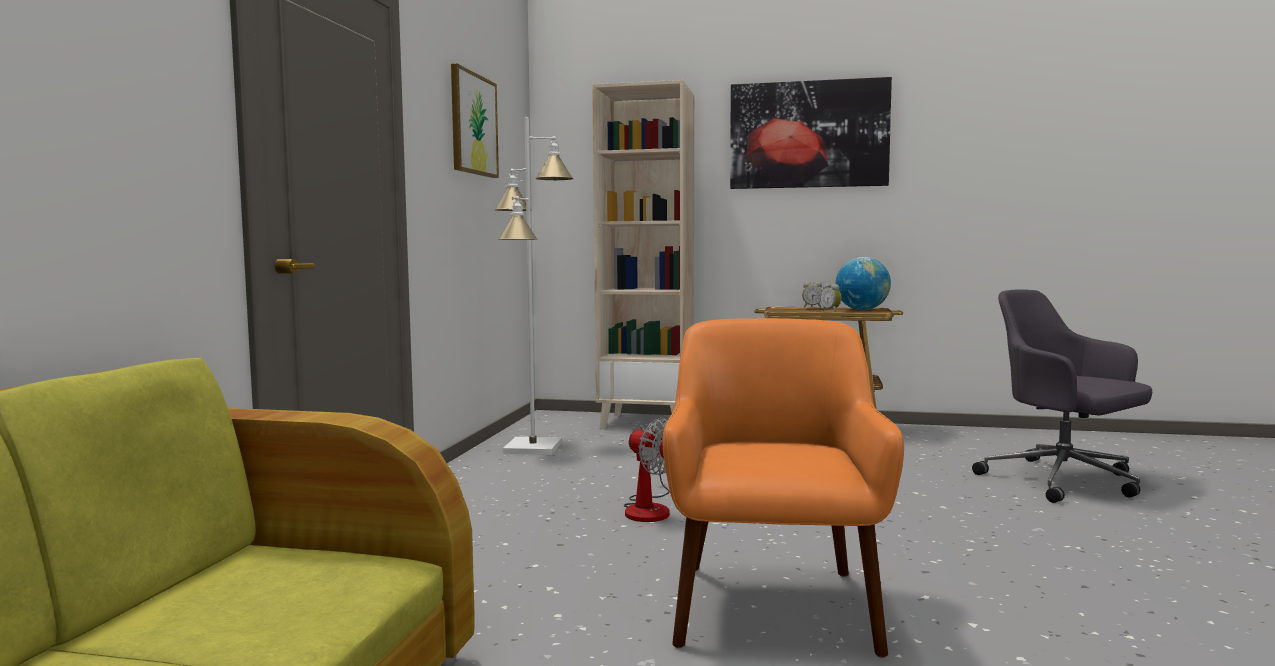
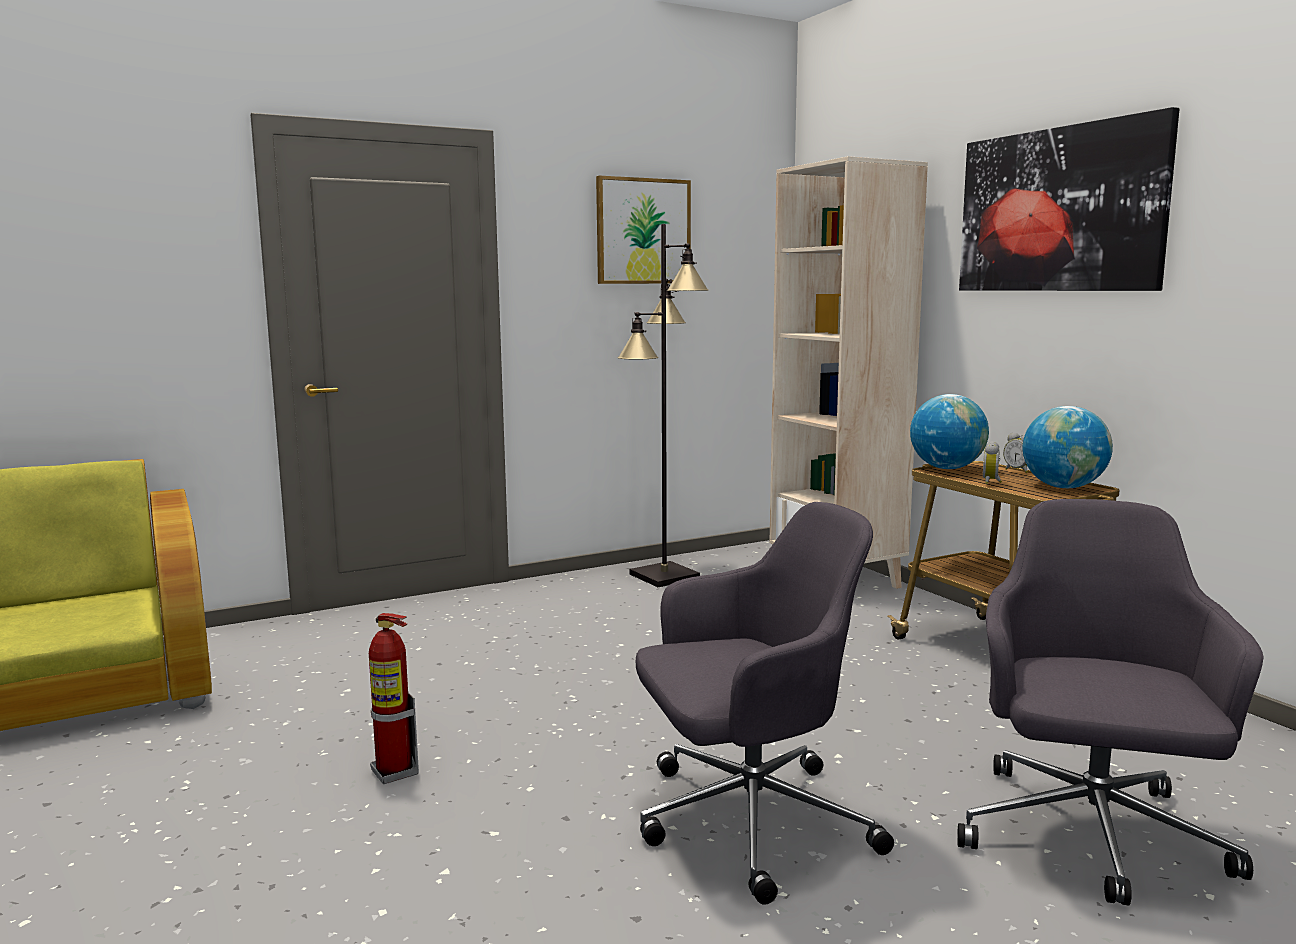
camera: 50 degrees right, 5 degrees up
white floor lamp [494,117,573,455] -> black floor lamp [618,224,709,587]
fan [624,418,670,522] -> none
orange armchair [663,318,904,658] -> fire extinguisher [369,613,419,784]
none -> grey office chair [636,502,894,905]
none -> globe [910,394,989,469]

